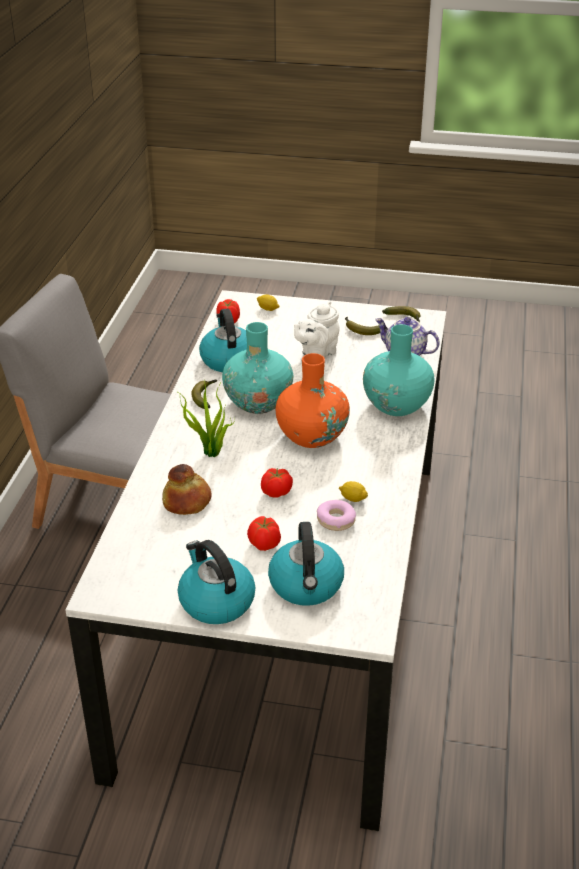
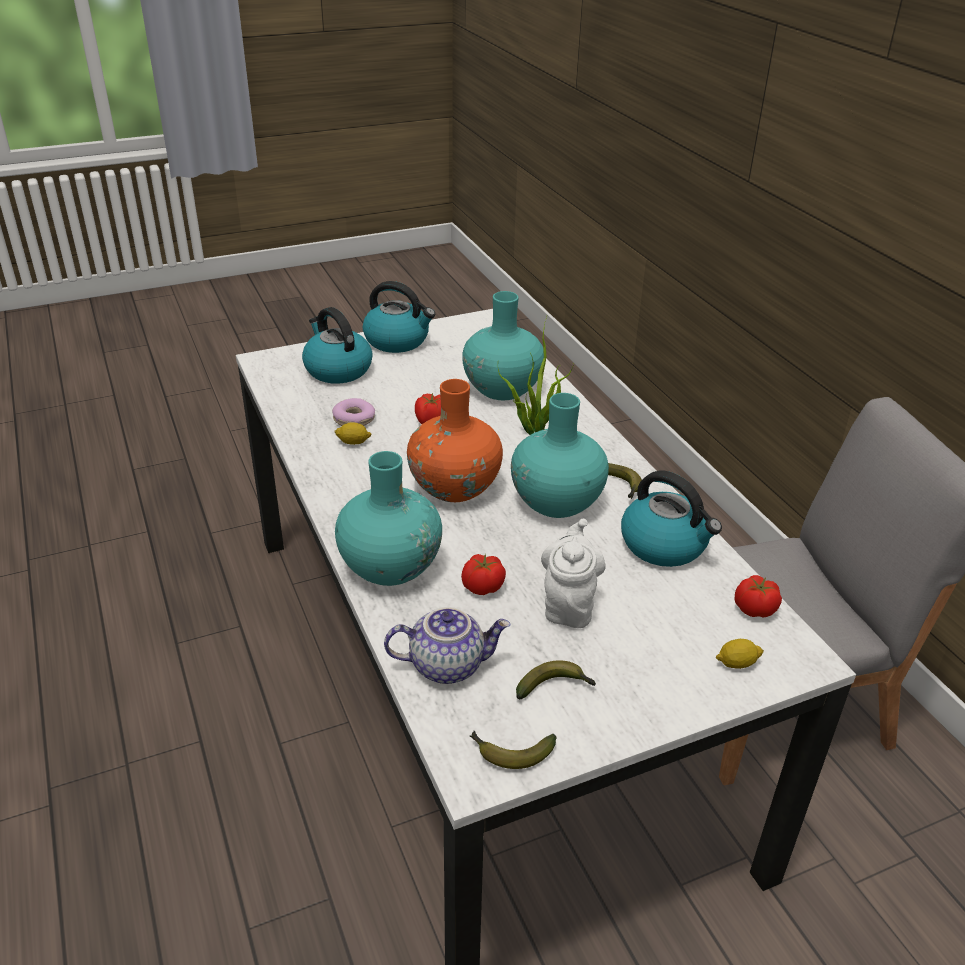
camera: 145 degrees right, 0 degrees up
bread [162,464,212,515] -> turquoise vase [462,291,544,400]
tomato [247,516,281,551] -> tomato moved to [461,554,506,595]

